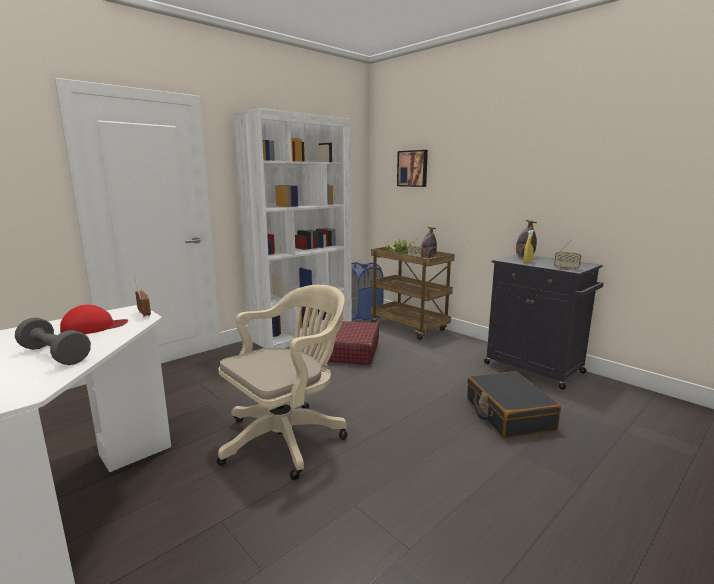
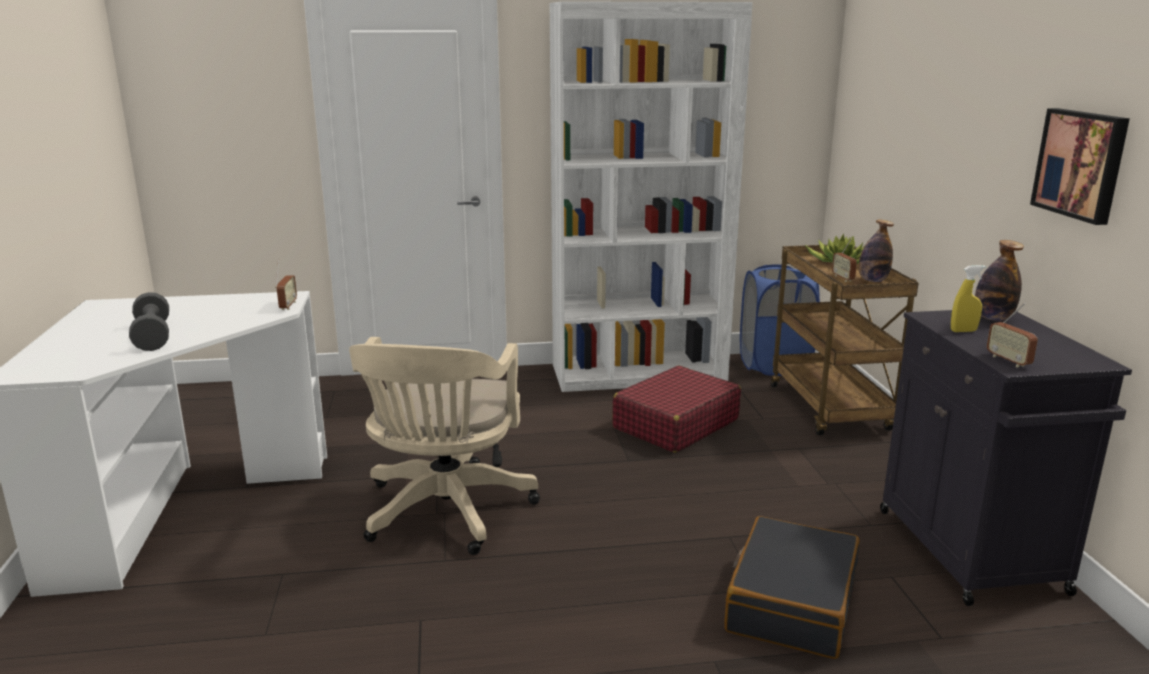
camera: 35 degrees right, 5 degrees up
red cap [60,305,128,334] -> none
beige office chair [217,285,348,480] -> beige office chair turned 105 degrees clockwise [349,337,540,555]
picture [397,150,428,187] -> picture moved to [1030,108,1130,225]

